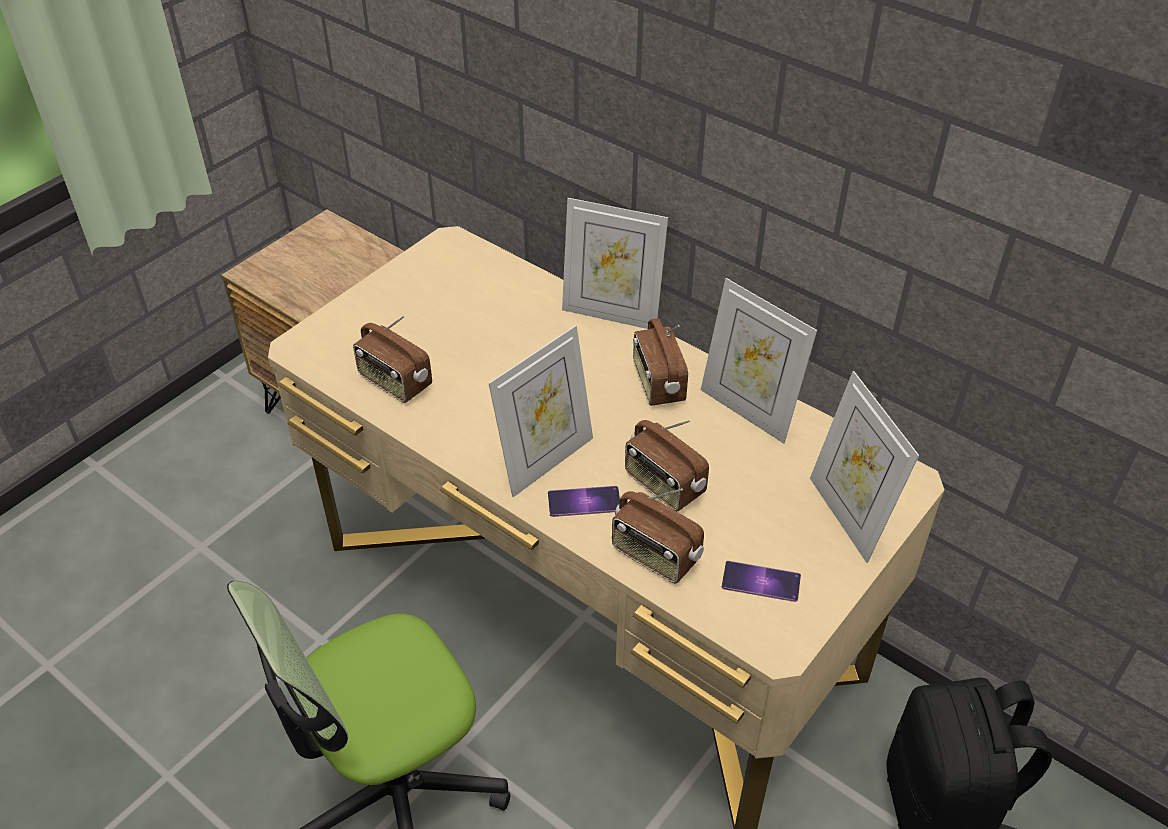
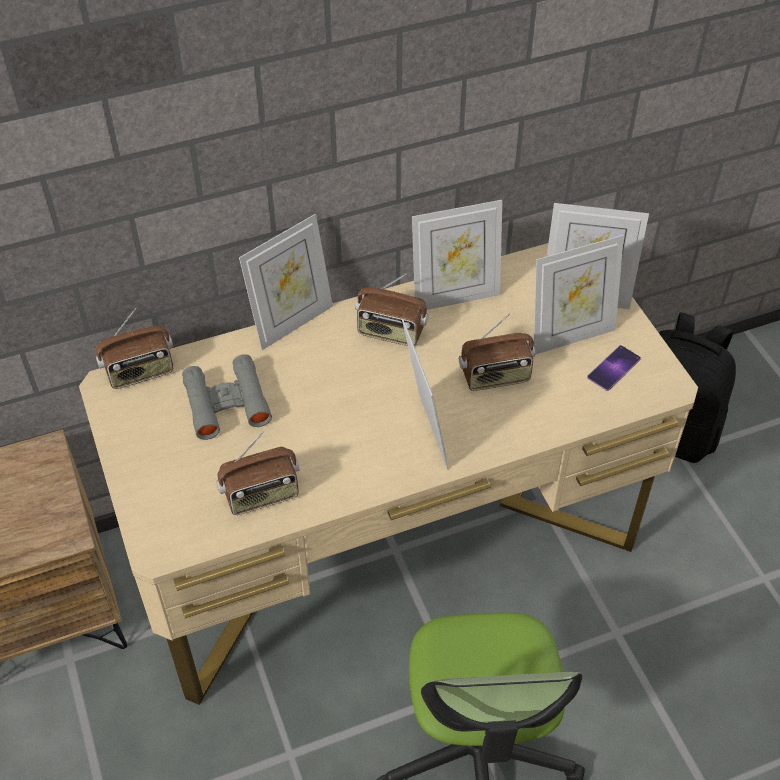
camera: 60 degrees left, 5 degrees up
phone [548,486,620,517] -> none
radio [612,488,704,583] -> radio moved to [96,308,173,389]
none -> grey binoculars [182,354,272,440]
none -> picture frame [534,235,624,355]

